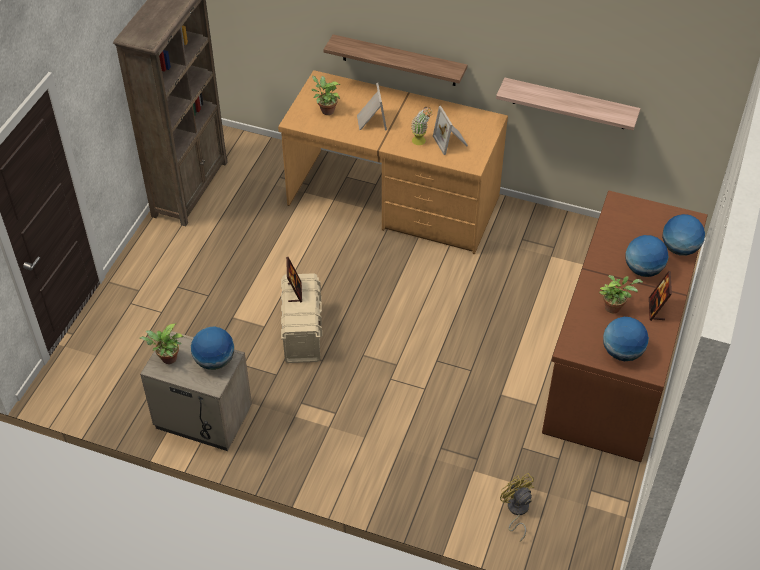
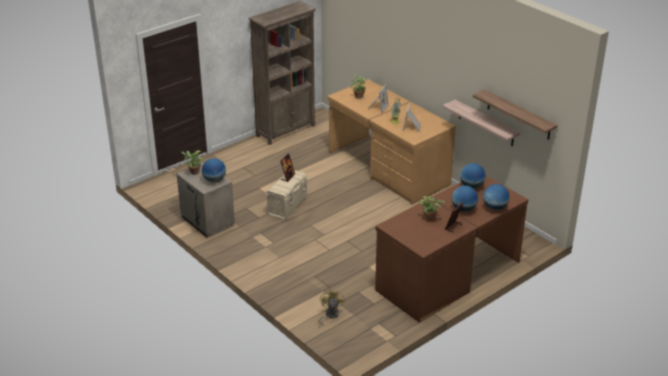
camera: 30 degrees right, 15 degrees down
shelf [324,34,467,86] -> shelf moved to [473,89,558,140]
globe [603,317,649,361] -> globe moved to [460,163,486,189]

